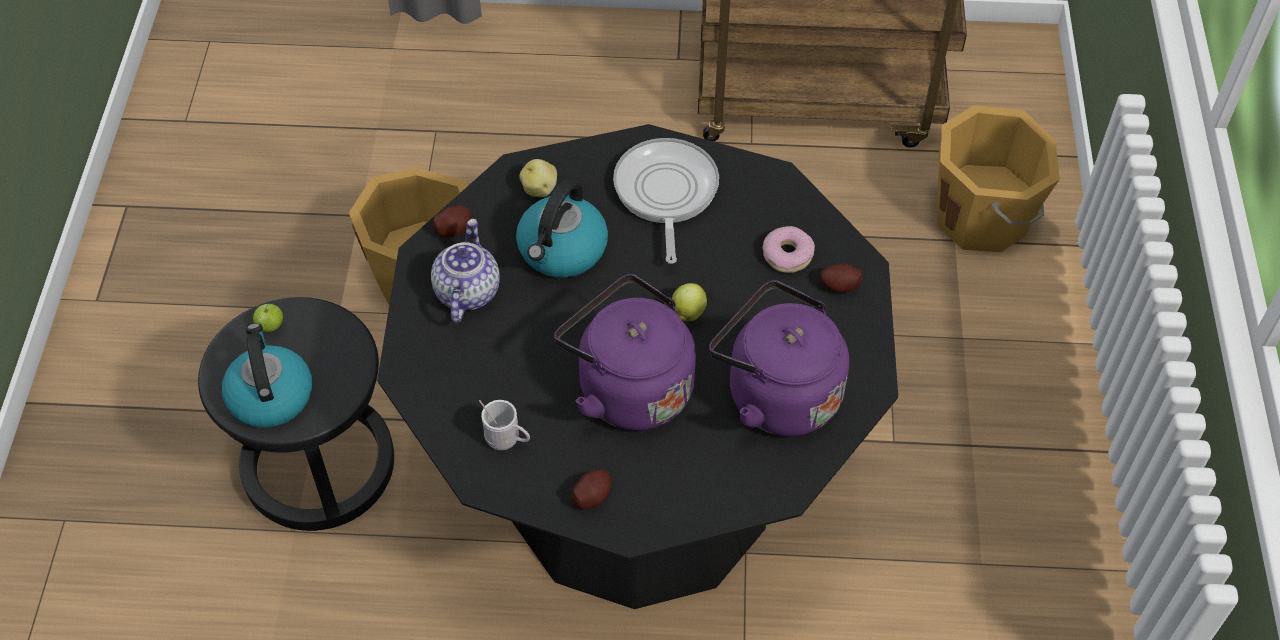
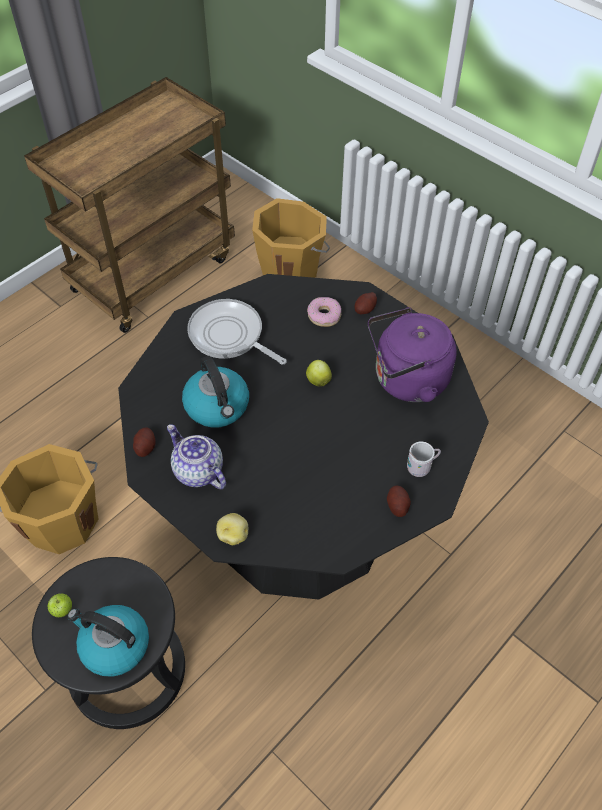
camera: 50 degrees left, 0 degrees up
white mug [479,400,530,450] -> white mug moved to [407,441,441,477]
potato [519,159,557,197] -> potato moved to [216,513,248,545]
purple kettle [554,274,696,430] -> none

